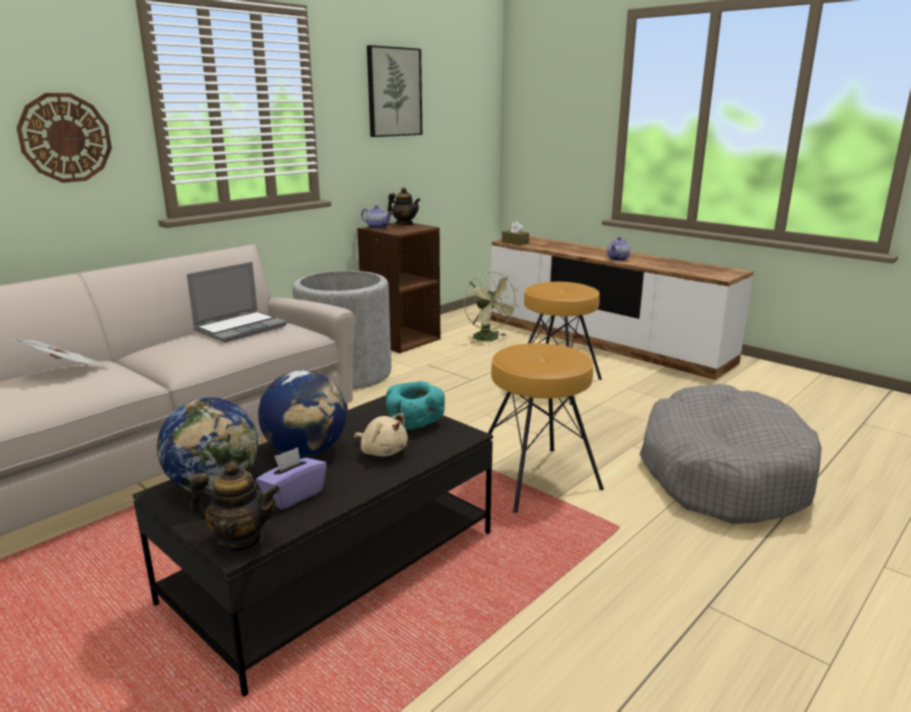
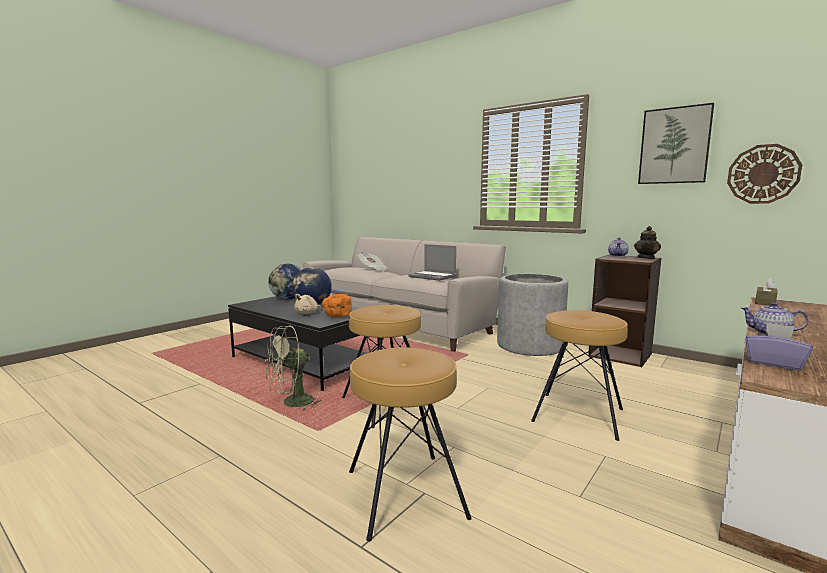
camera: 85 degrees right, 10 degrees down
wall clock [16,93,112,183] -> wall clock moved to [727,144,802,204]
teapot [190,461,281,551] -> none
purple tissue box [256,447,327,510] -> purple tissue box moved to [745,323,813,371]
turquoise bowl [386,381,445,430] -> orange bowl [322,294,352,317]
green fan [464,271,520,343] -> green fan moved to [265,325,323,411]
grey dog bed [640,384,822,524] -> brown stool [349,347,472,542]

